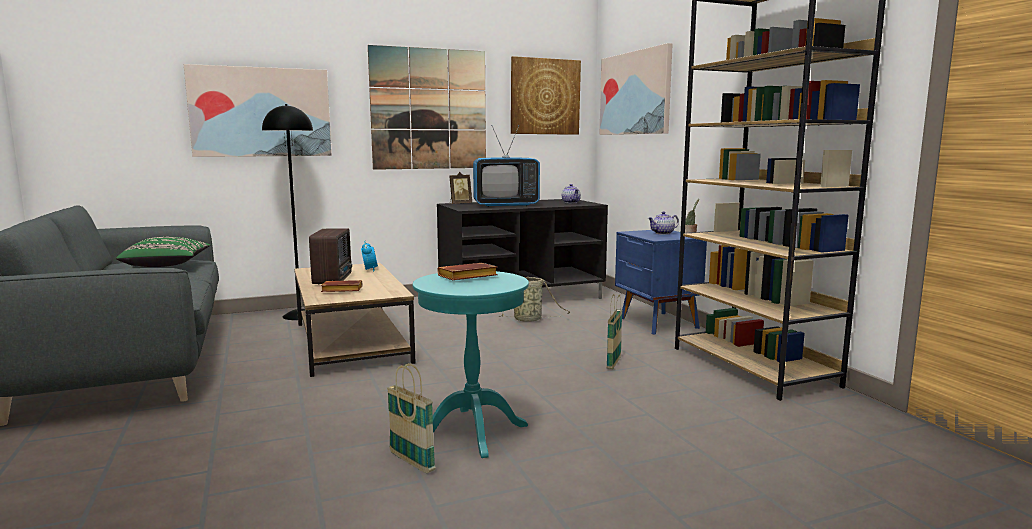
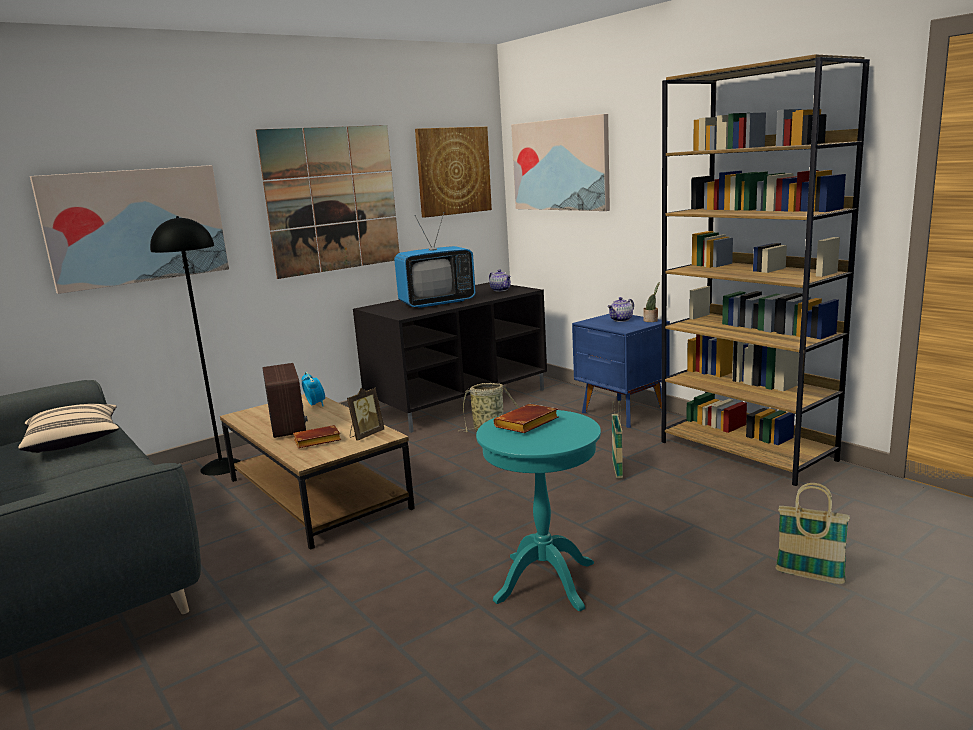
camera: 15 degrees left, 5 degrees up
green pillow [116,237,211,267] -> beige pillow [18,404,119,453]
basket [387,363,436,473] -> basket moved to [775,483,850,584]
picture frame [450,172,472,204] -> picture frame moved to [347,388,384,441]

